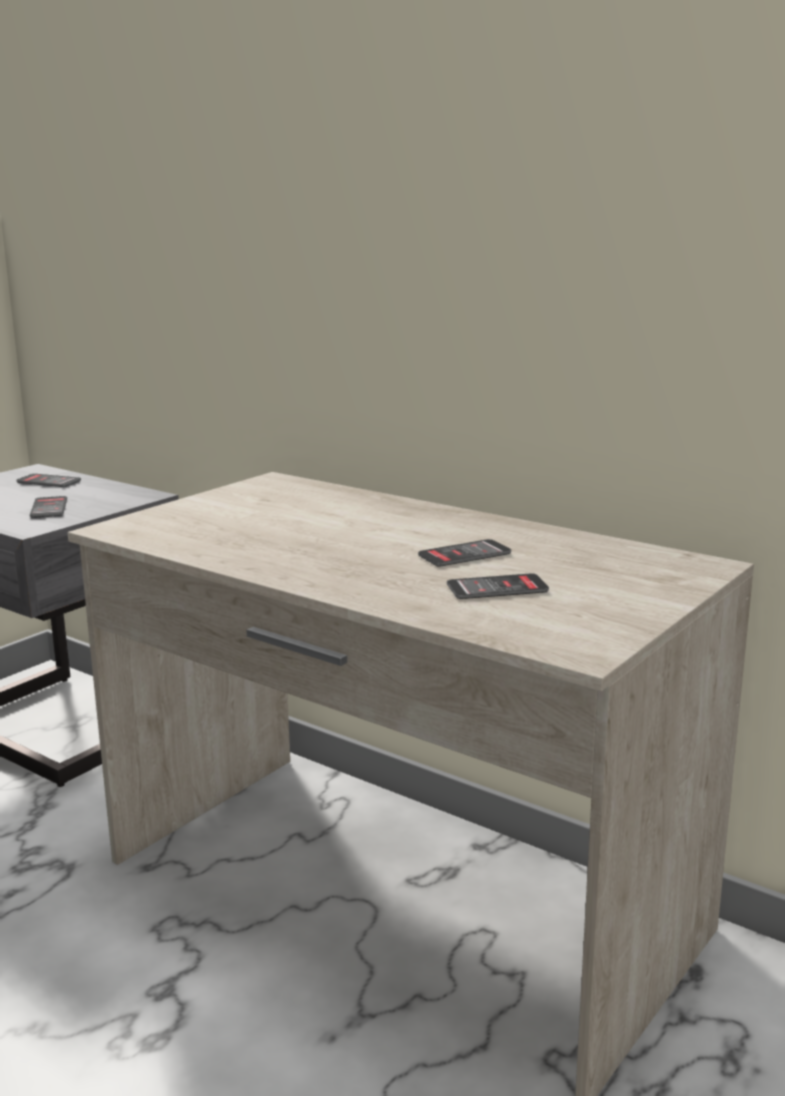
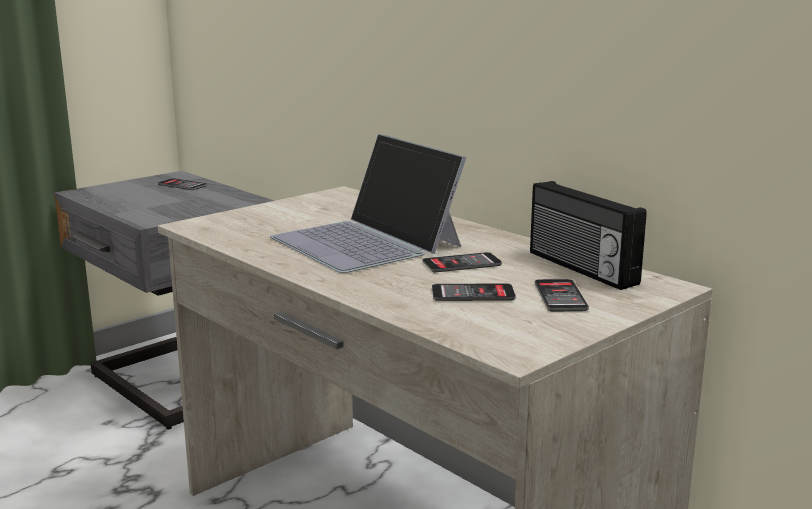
camera: 10 degrees right, 0 degrees up
phone [30,496,67,518] -> phone moved to [535,279,589,312]
none -> laptop [270,134,466,273]
none -> radio [530,181,647,290]

